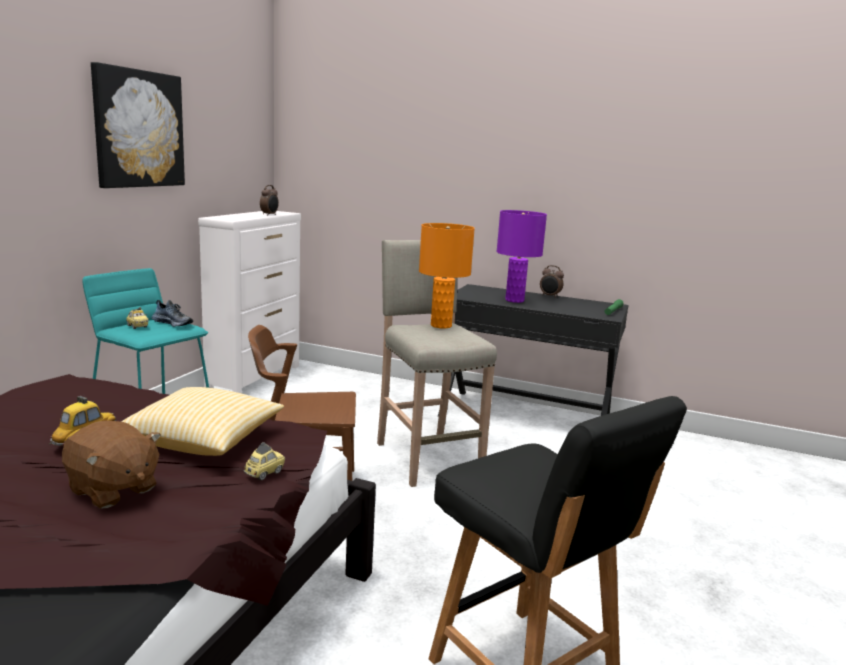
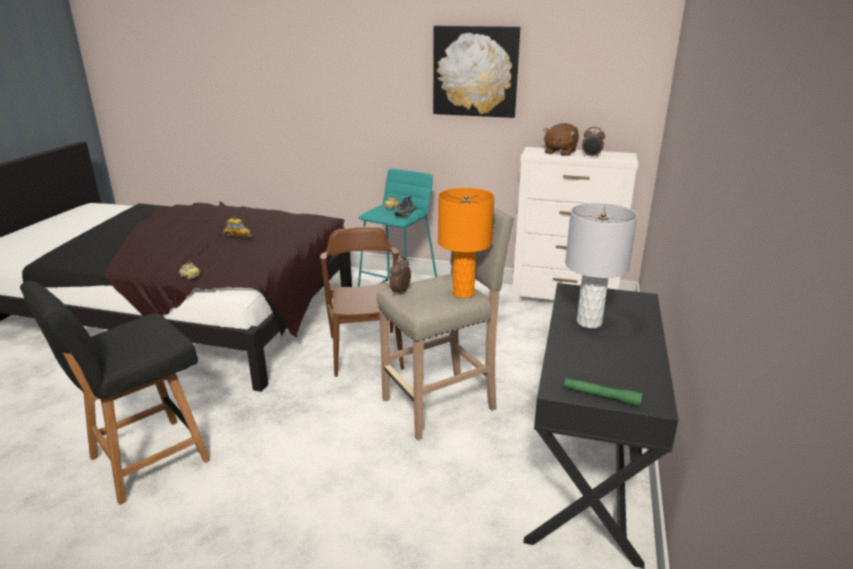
camera: 85 degrees right, 10 degrees up
brown plush toy [62,420,161,509] -> brown plush toy moved to [543,123,579,156]
pillow [122,387,284,456] -> none
purple table lamp [496,210,547,303] -> grey table lamp [565,203,638,328]
alarm clock [540,265,564,298] -> alarm clock moved to [389,256,411,295]

